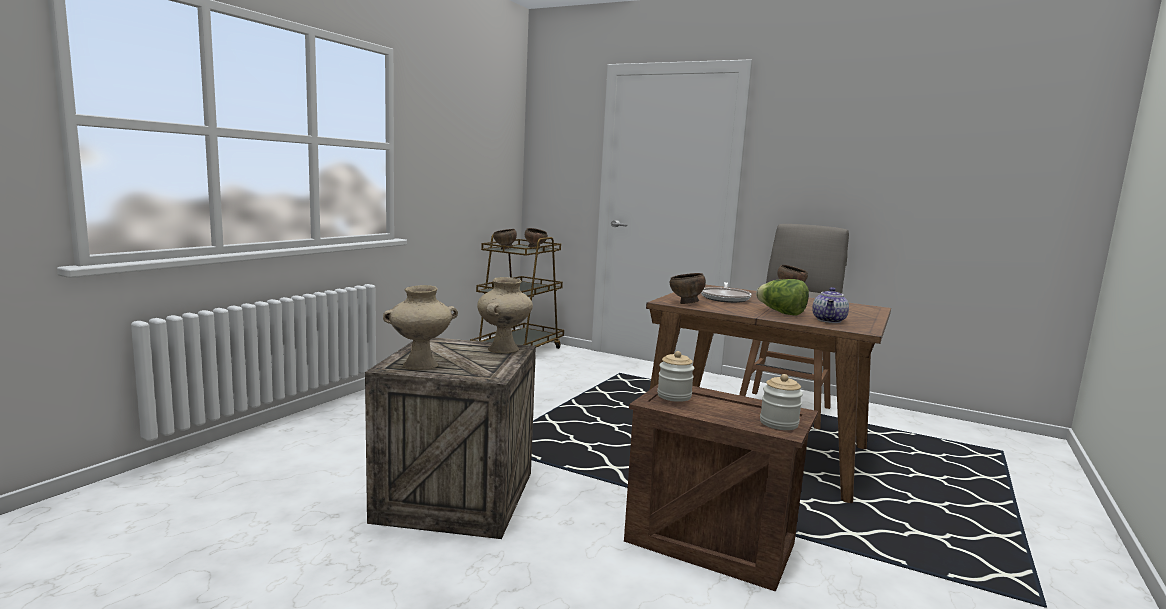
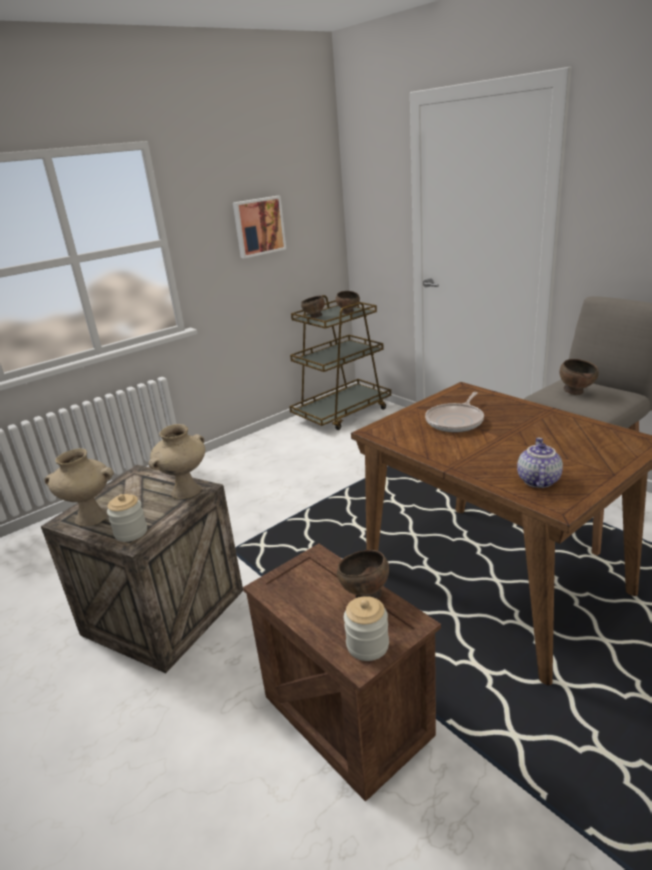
camera: 25 degrees right, 15 degrees up
jar [657,351,694,402] -> jar moved to [107,494,147,542]
brown bowl [670,273,706,304] -> brown bowl moved to [337,550,389,599]
lettuce [756,279,809,316] -> none
teapot [812,287,849,323] -> teapot turned 150 degrees clockwise [517,438,563,488]
none -> picture [233,196,286,258]

